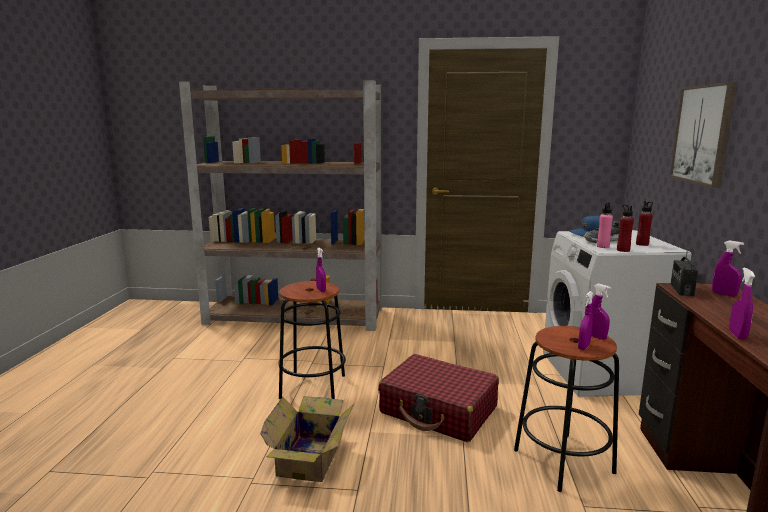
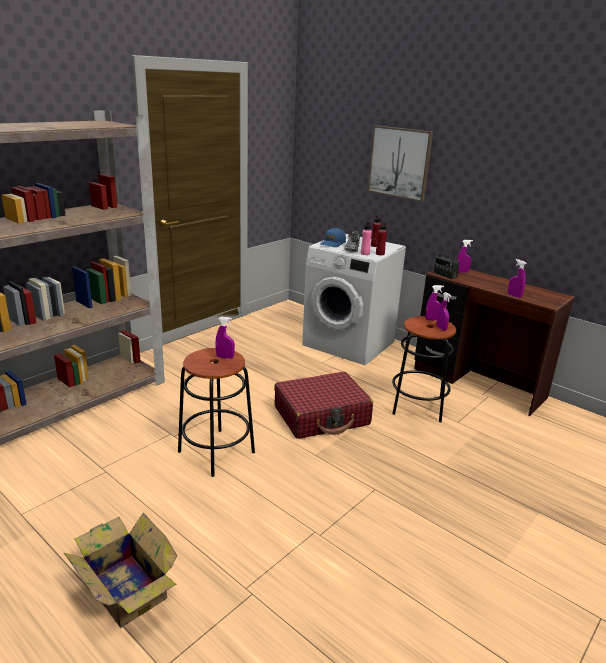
camera: 55 degrees left, 10 degrees up
cardboard box [260,396,354,482] -> cardboard box moved to [64,513,177,628]

